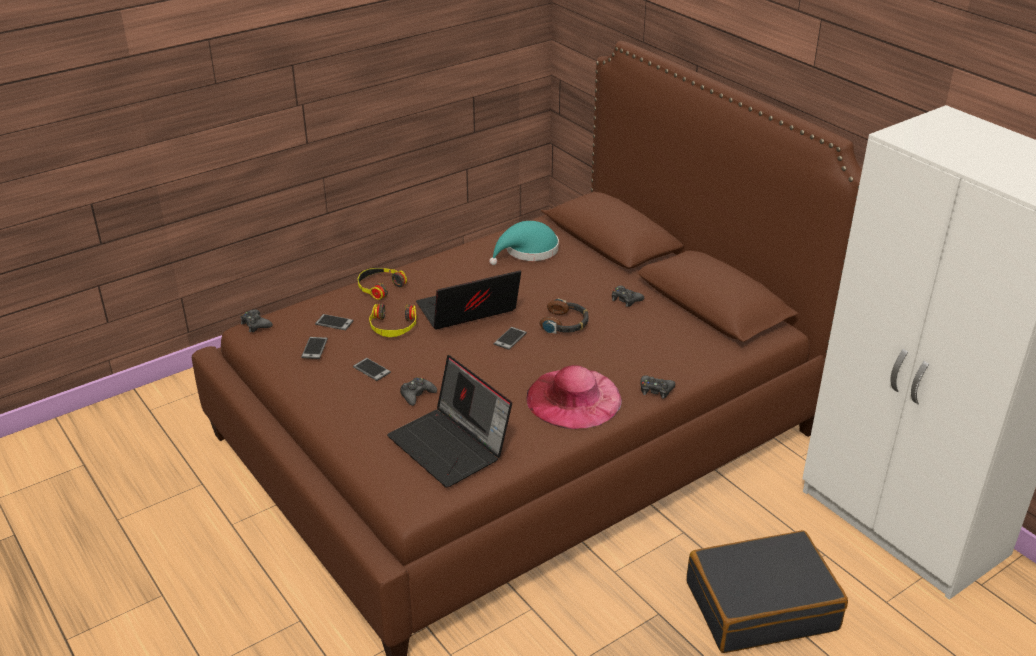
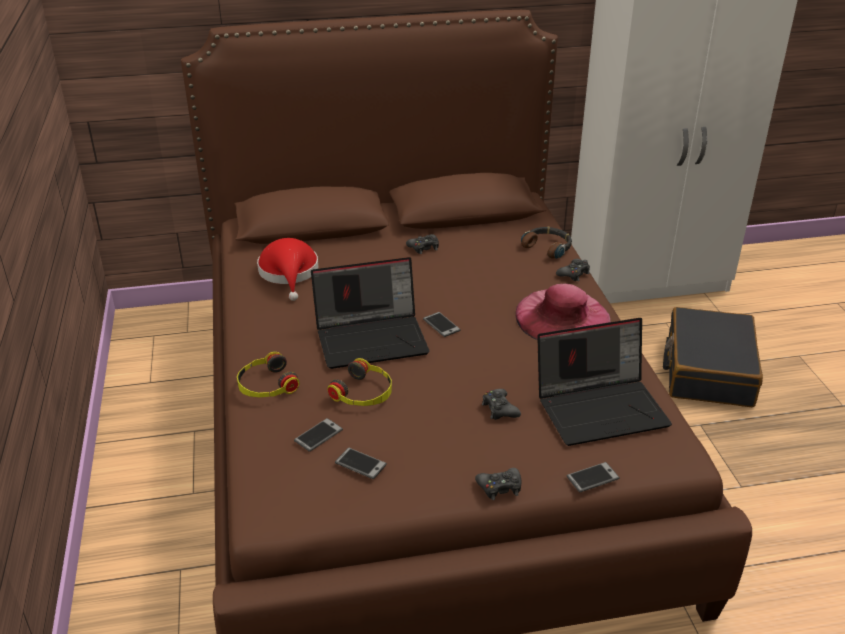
camera: 65 degrees left, 0 degrees up
black game controller [240,309,273,332] -> black game controller moved to [475,468,521,500]
phone [353,358,391,381] -> phone moved to [567,462,620,492]
laptop [416,270,521,329] -> laptop turned 105 degrees counterclockwise [311,257,430,369]
turquoise hat [489,221,559,265] -> red hat [257,238,318,301]
headphones [540,299,589,334] -> headphones moved to [521,227,572,259]

